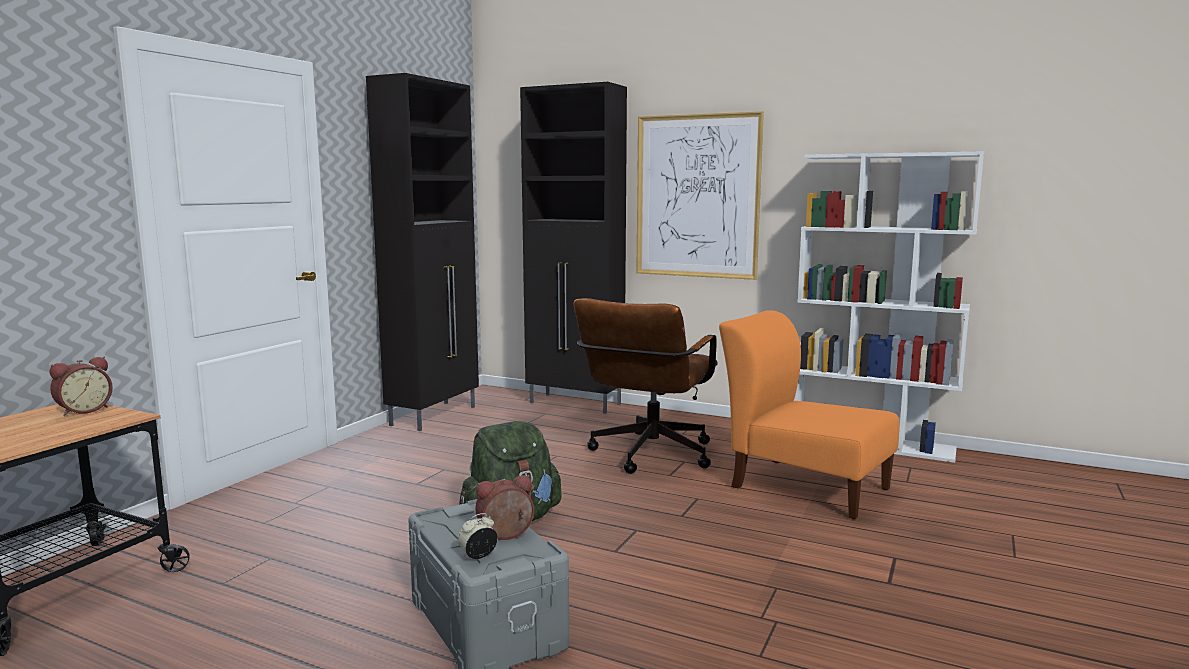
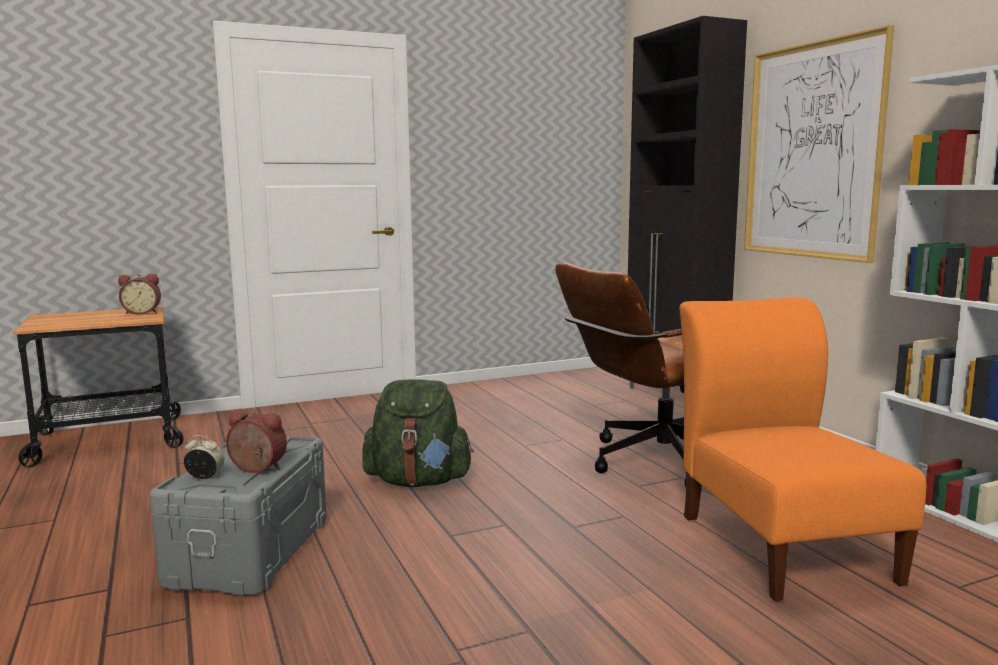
camera: 40 degrees right, 0 degrees up
black cabinet [366,73,479,431] -> none

